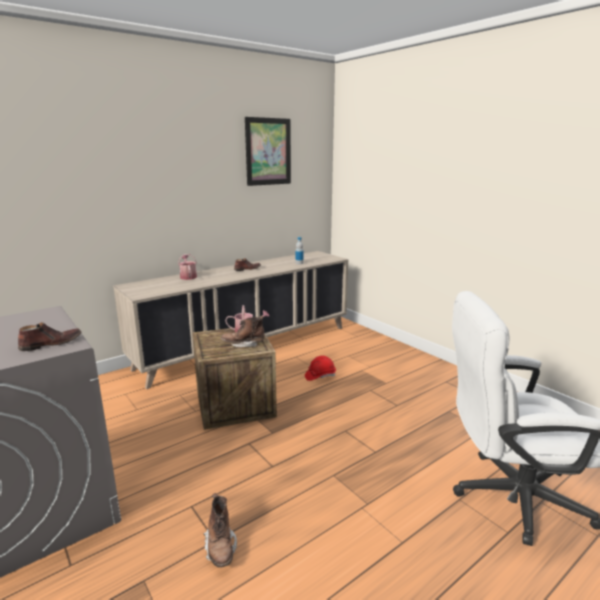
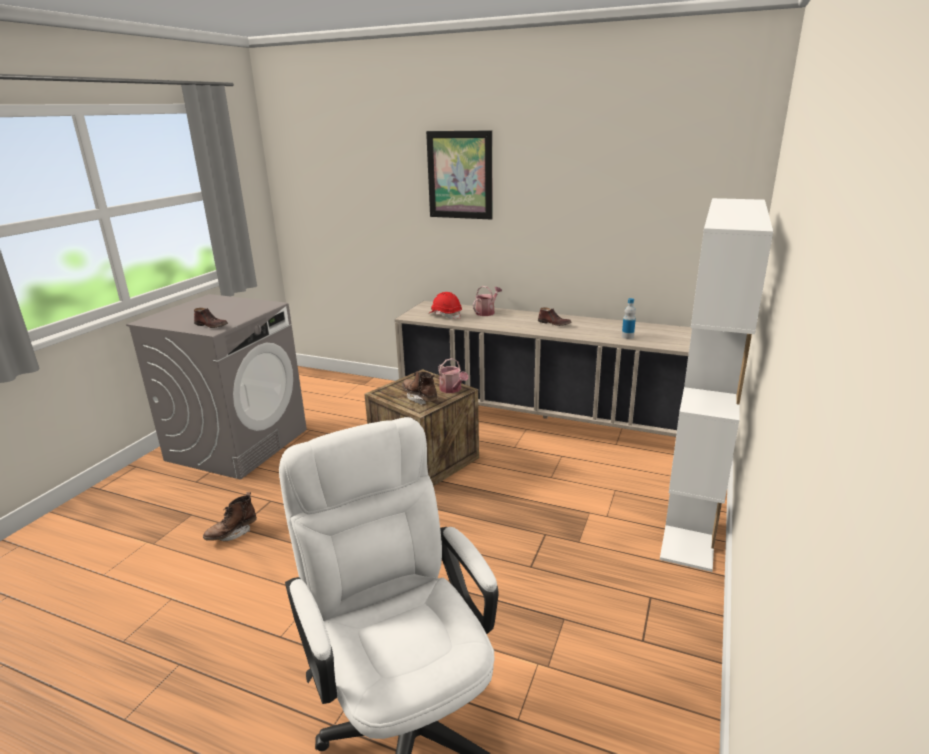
camera: 60 degrees right, 5 degrees up
picture [245,117,291,186] -> picture moved to [426,130,493,220]
red hard hat [305,356,336,381] -> red hard hat moved to [428,292,462,319]
none -> white bookcase [660,198,773,572]

